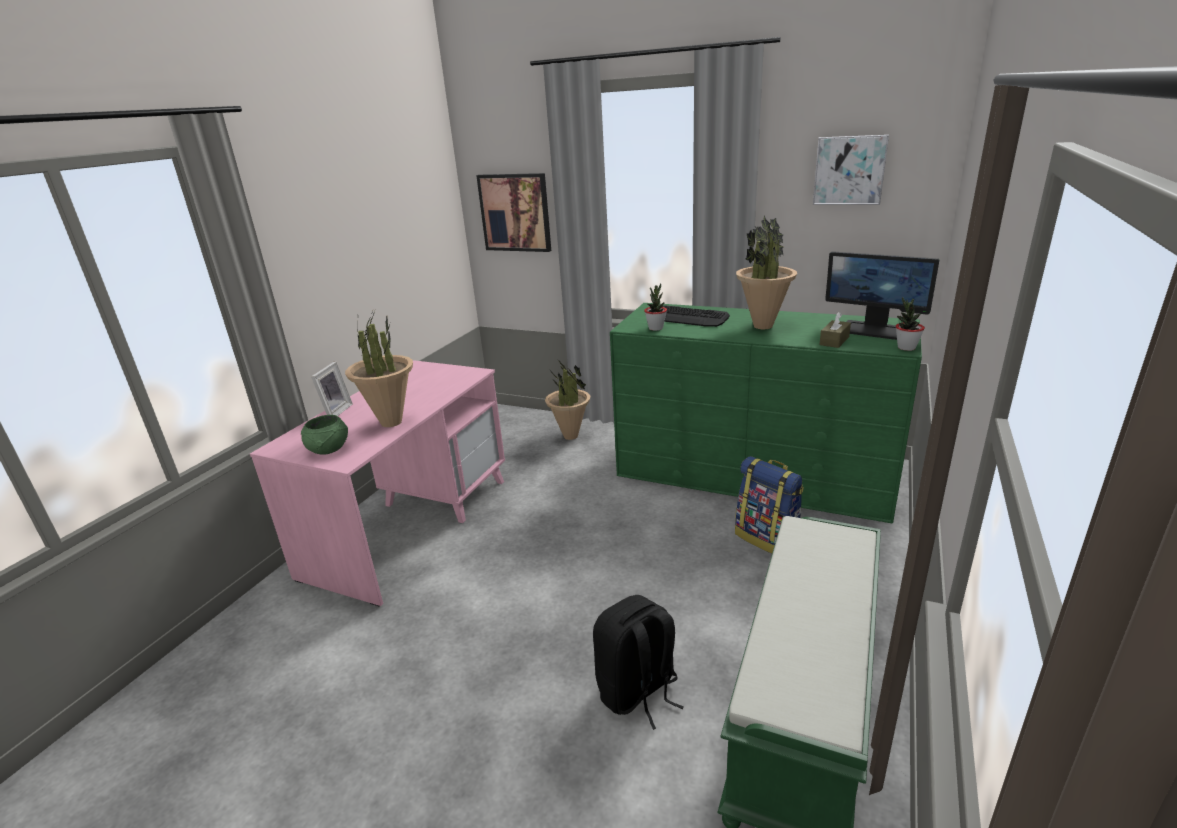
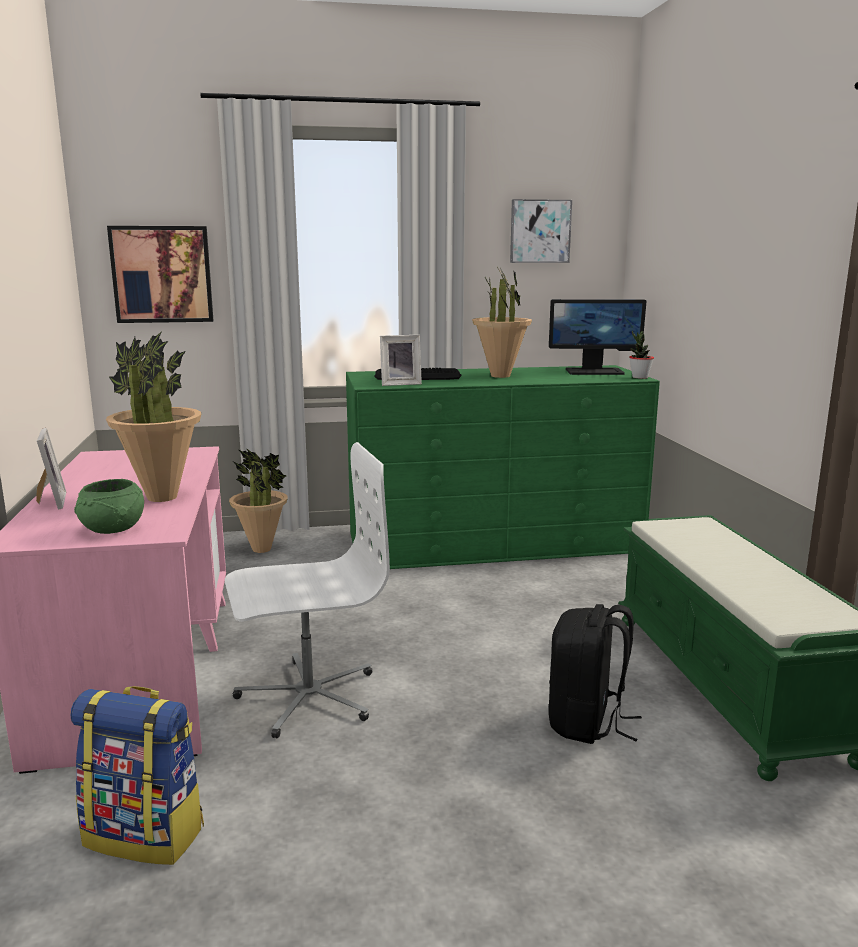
camera: 35 degrees left, 10 degrees down
potted plant [644,283,667,331] -> picture frame [380,335,422,386]
backpack [735,456,804,554] -> backpack moved to [70,686,204,865]
brown tissue box [819,312,851,348] -> none
none -> white office chair [225,442,390,738]

